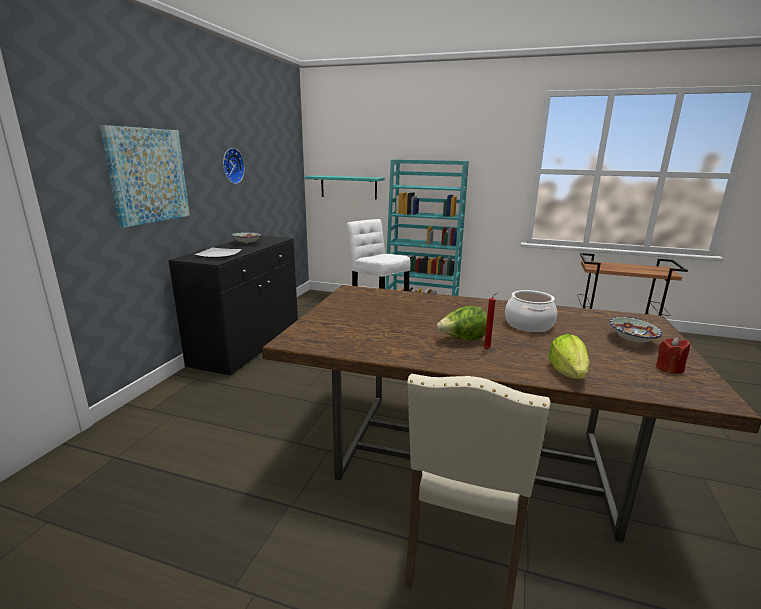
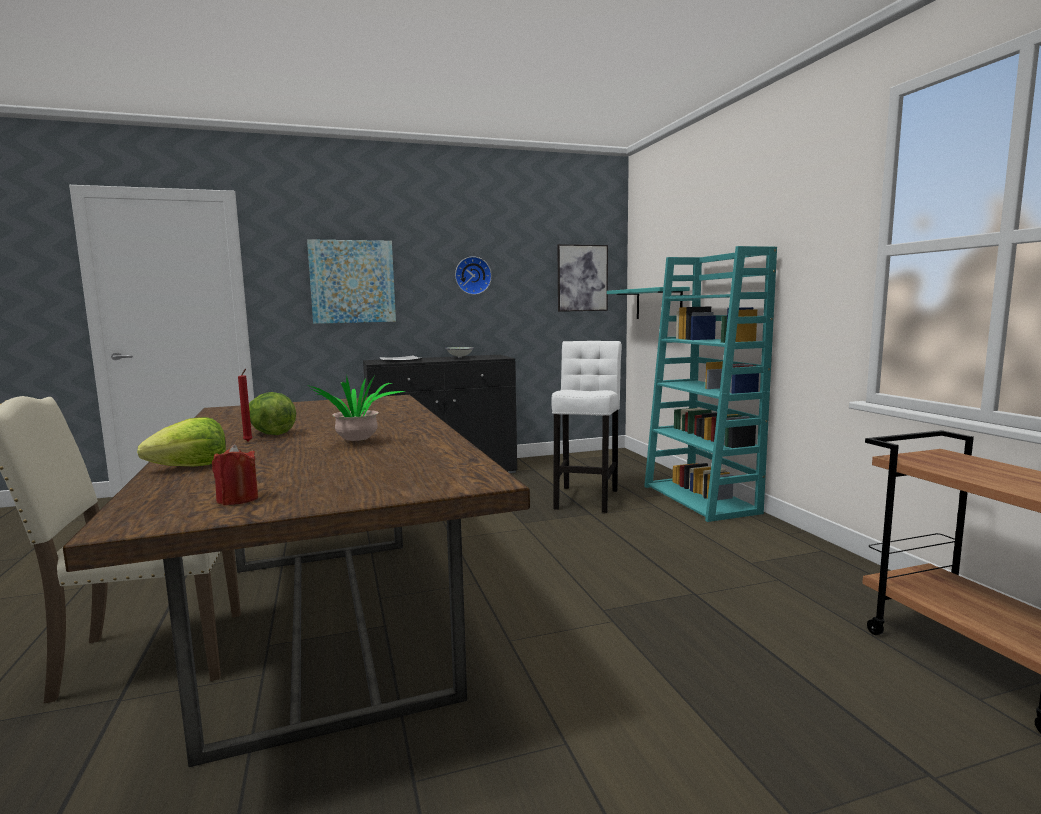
camera: 55 degrees right, 10 degrees down
cooking pot [505,290,557,332] -> potted plant [308,376,406,441]
bowl [610,317,662,343] -> none
none -> picture [558,244,608,312]

